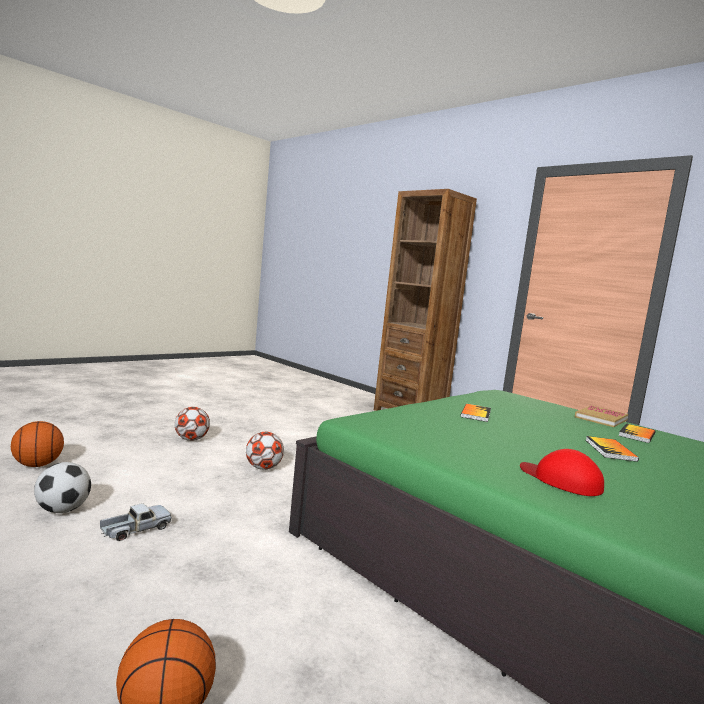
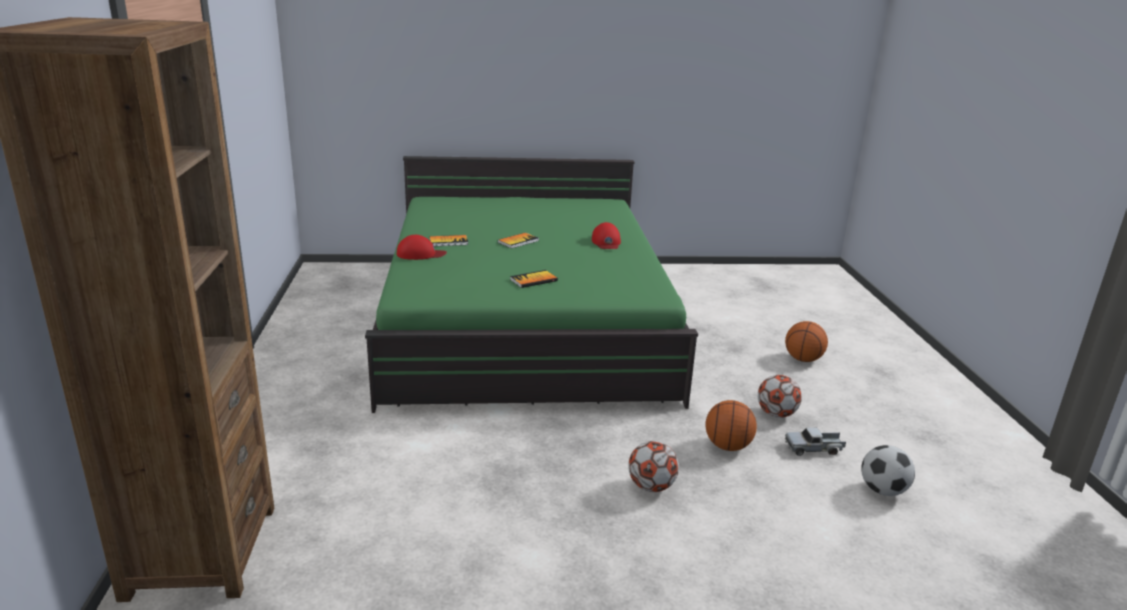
camera: 140 degrees left, 15 degrees up
basketball [11,421,64,467] -> basketball moved to [706,400,757,451]
football [175,407,210,441] -> football moved to [758,375,802,418]
book [575,406,628,427] -> red cap [397,235,447,260]

